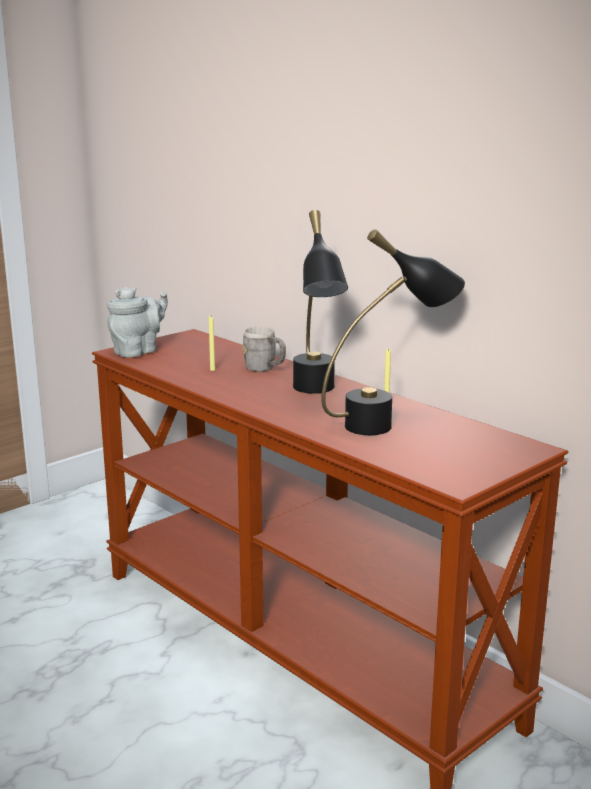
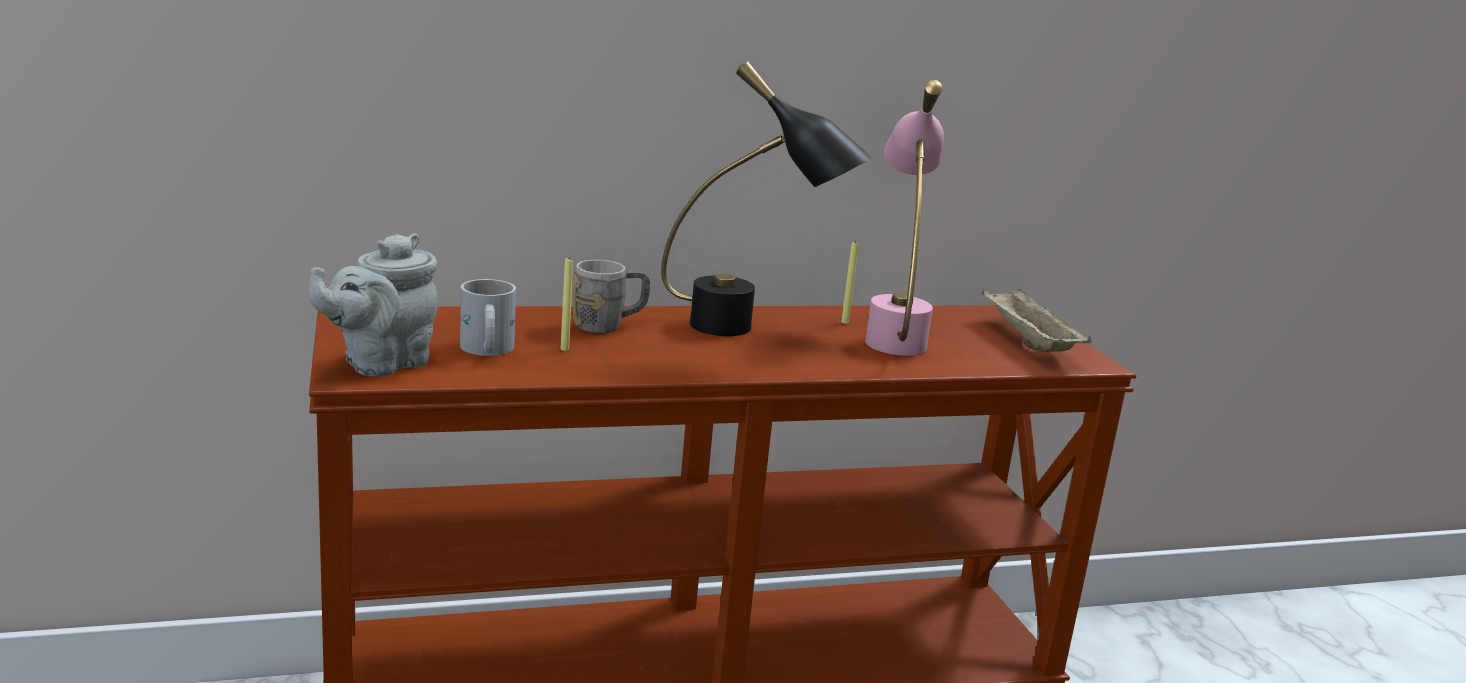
camera: 65 degrees left, 0 degrees up
grey teapot [107,287,168,358] -> grey teapot turned 120 degrees counterclockwise [308,233,438,376]
black table lamp [321,229,465,435] -> pink table lamp [865,80,944,356]
none -> white mug [460,279,516,356]
none -> beige tray [981,288,1092,352]

